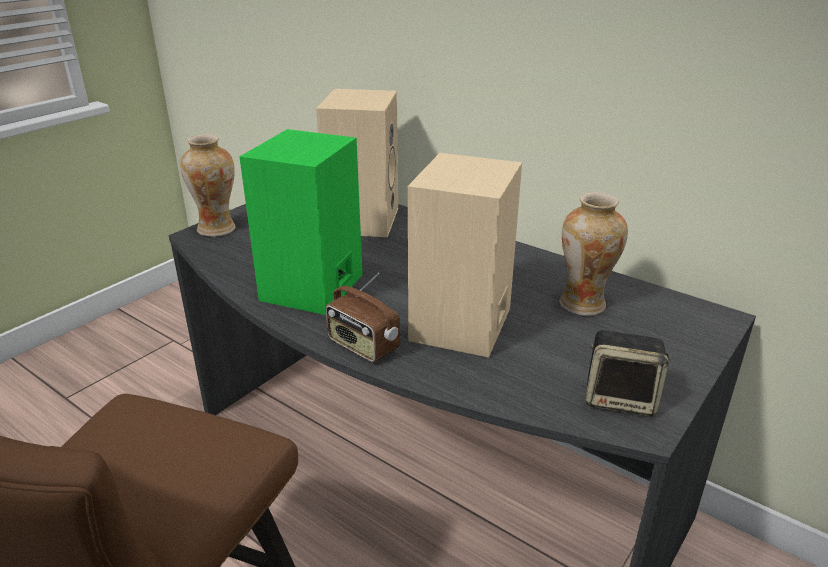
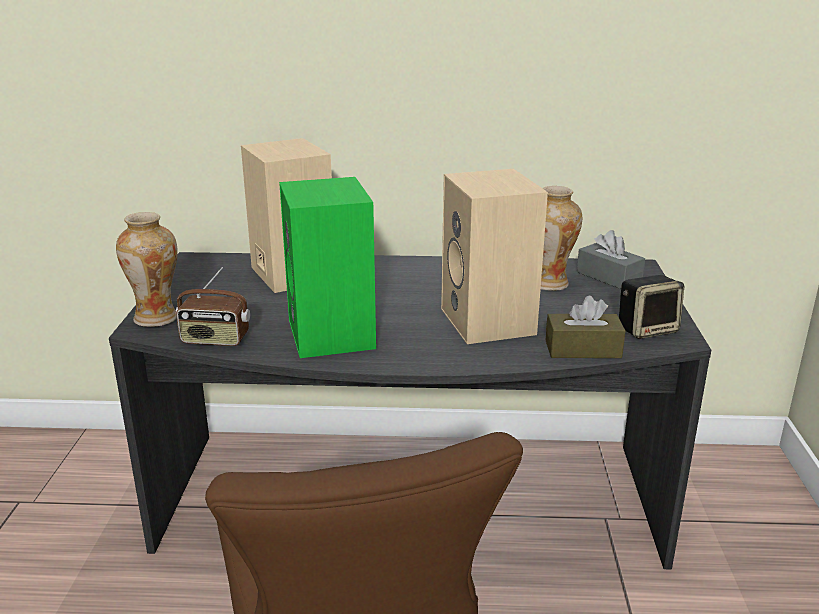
camera: 35 degrees left, 5 degrees down
radio [326,273,400,363] -> radio moved to [176,267,250,346]
none -> brown tissue box [546,295,626,358]
none -> grey tissue box [577,230,645,289]

